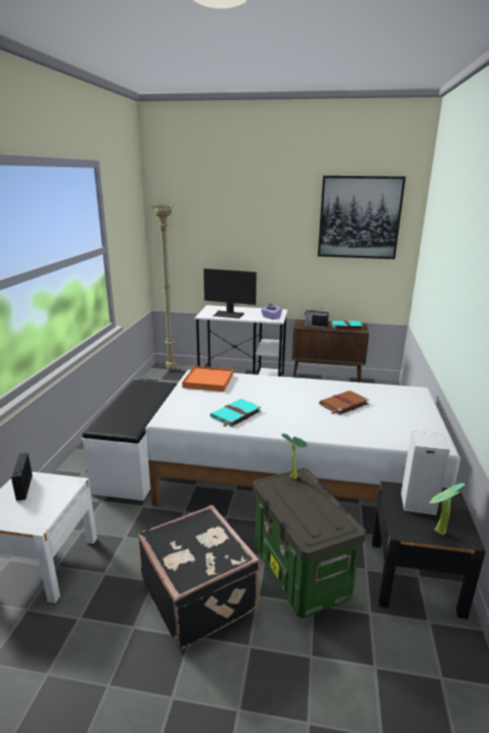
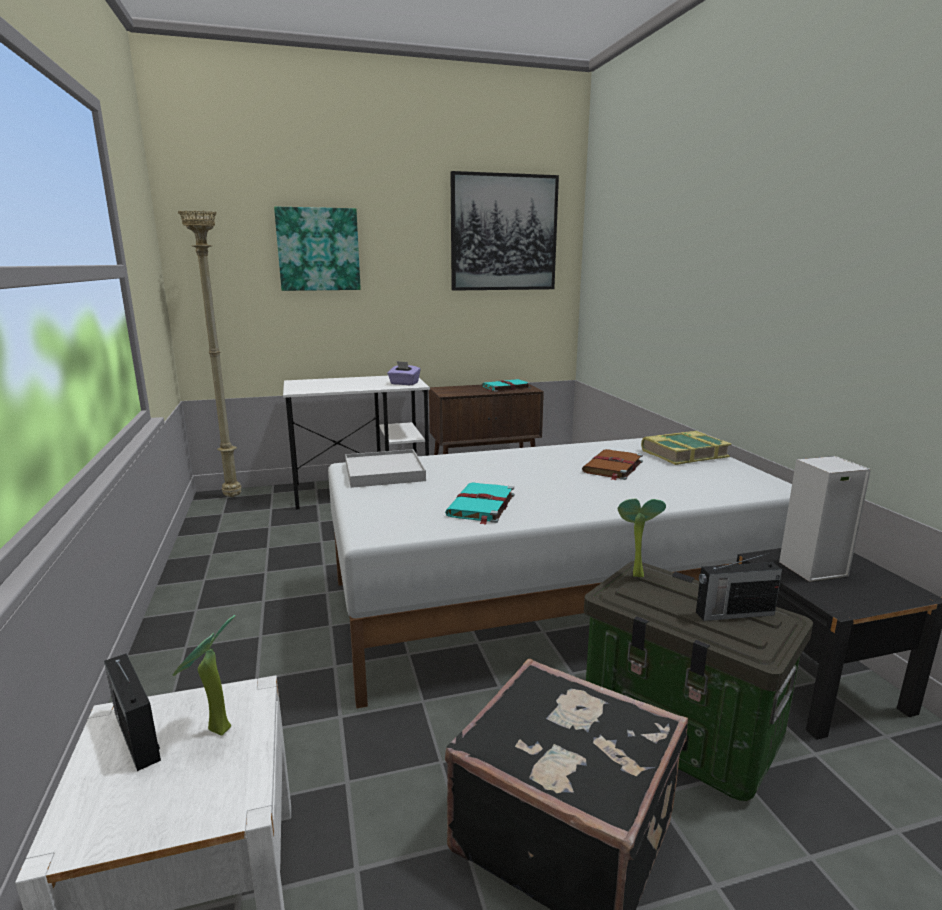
camera: 25 degrees left, 5 degrees down
white bench [82,380,178,501] -> none
orange tray [182,366,233,392] -> white tray [345,449,426,488]
monitor [204,269,257,319] -> none
radio [305,308,329,328] -> radio moved to [696,553,782,621]
potted plant [429,483,465,535] -> potted plant moved to [172,615,236,736]
none -> picture [274,207,361,291]
none -> book [641,431,731,465]

